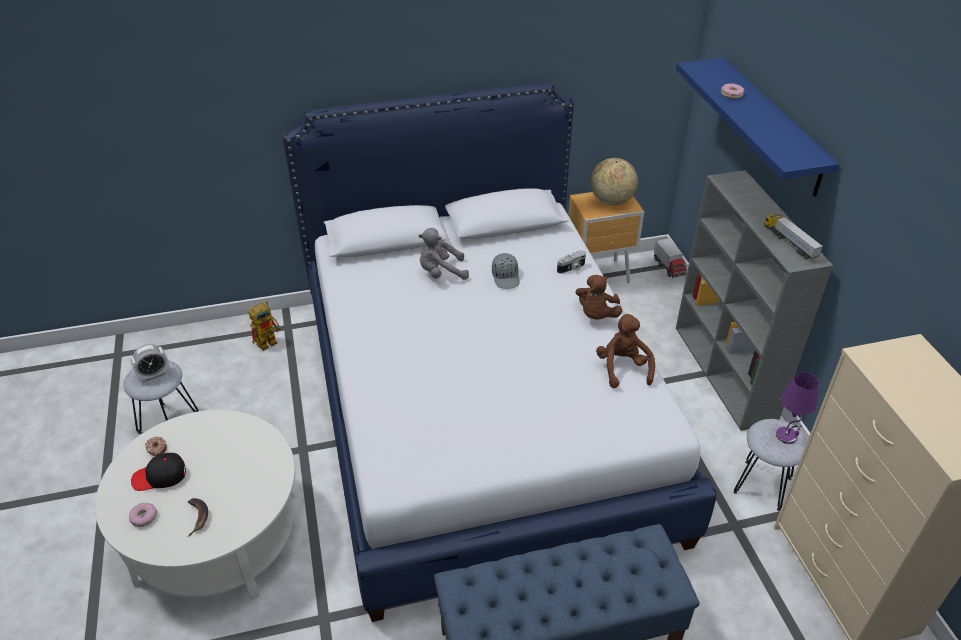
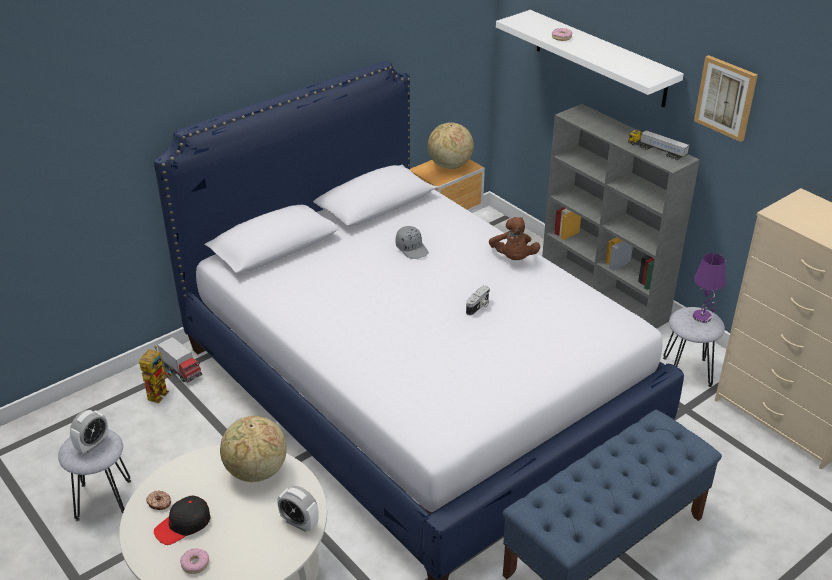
camera: 25 degrees left, 5 degrees down
banana [188,498,208,536] -> none
grey plush toy [419,228,469,280] -> none
camera [557,250,586,274] -> camera moved to [466,285,490,315]
brown plush toy [596,314,655,388] -> none
toy truck [654,238,687,278] -> toy truck moved to [157,337,202,383]
blue shelf [676,58,839,197] -> white shelf [496,10,684,107]
none -> globe [220,416,287,482]
none -> alarm clock [277,486,319,532]
none -> picture [694,55,758,142]

